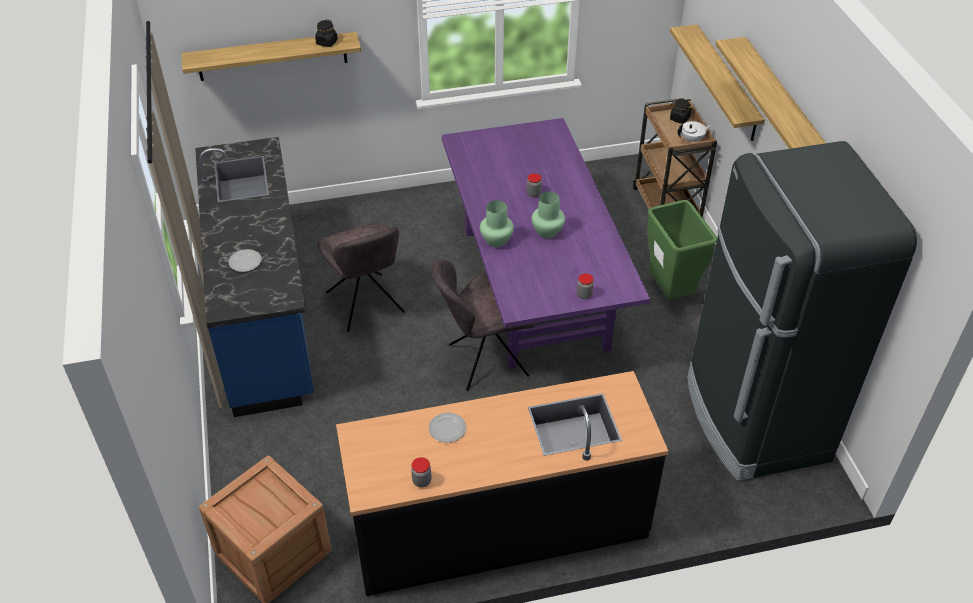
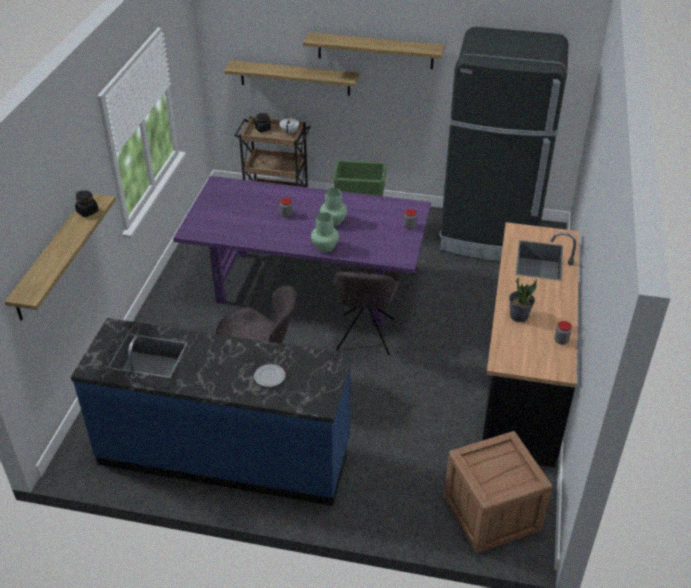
camera: 65 degrees left, 5 degrees down
plate [429,413,466,443] -> potted plant [509,278,537,322]

